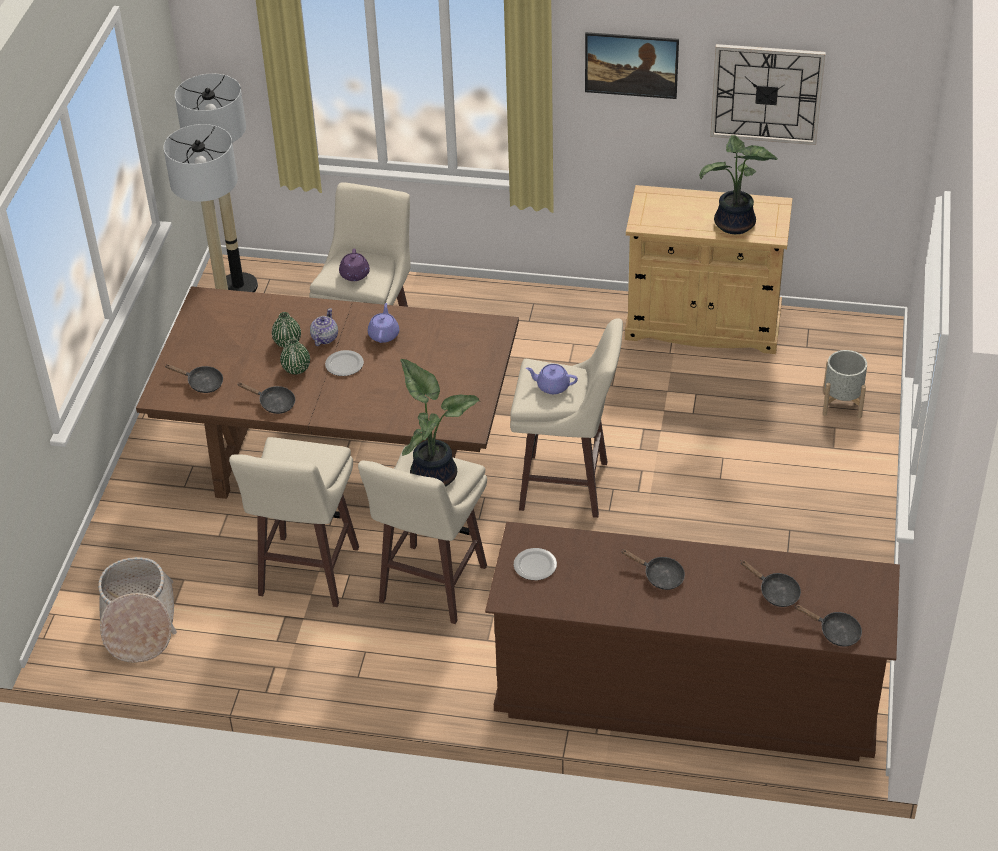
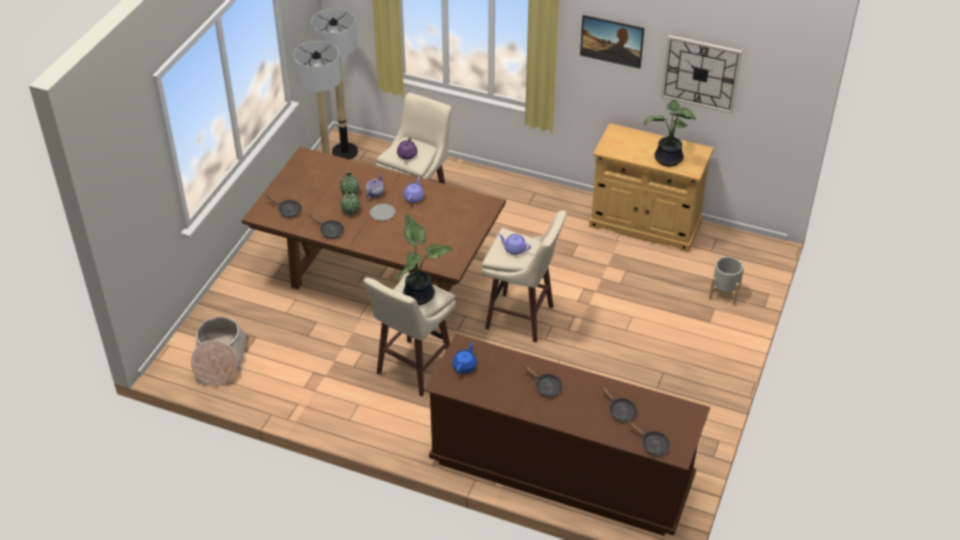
camera: 10 degrees right, 0 degrees up
beige stool [229,437,359,607] -> none
plate [514,548,557,580] -> blue teapot [452,342,477,374]

